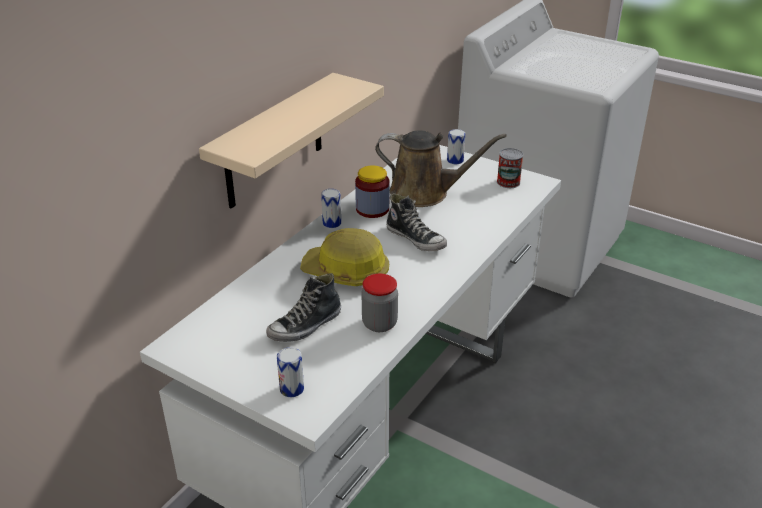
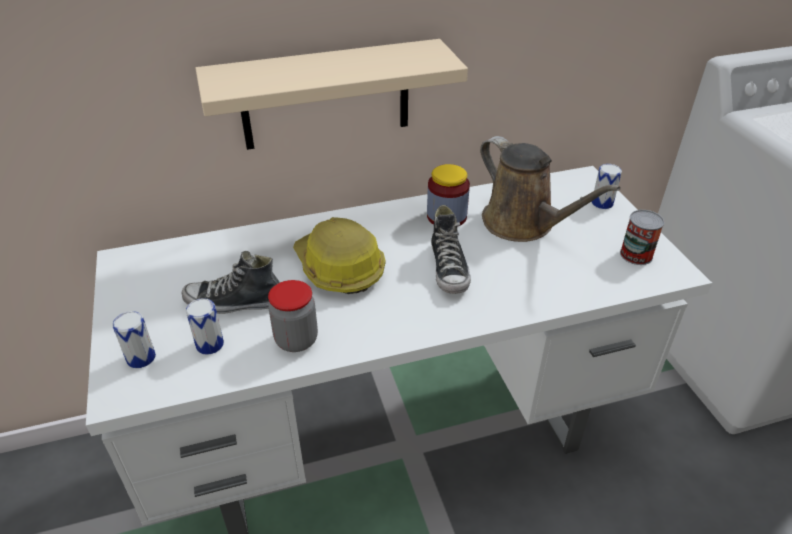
camera: 40 degrees right, 5 degrees up
can [321,189,341,228] -> can moved to [186,298,224,355]

